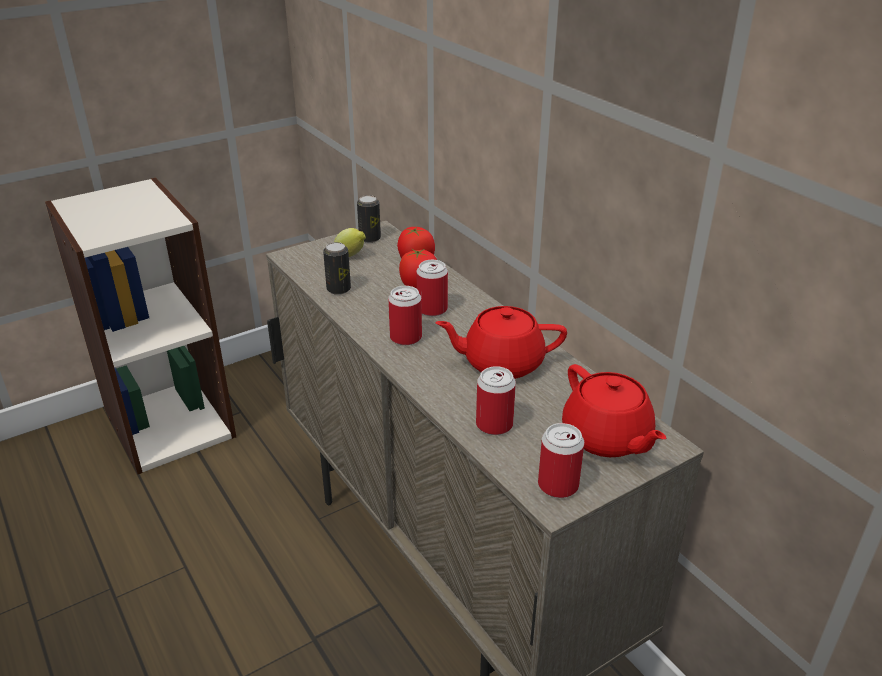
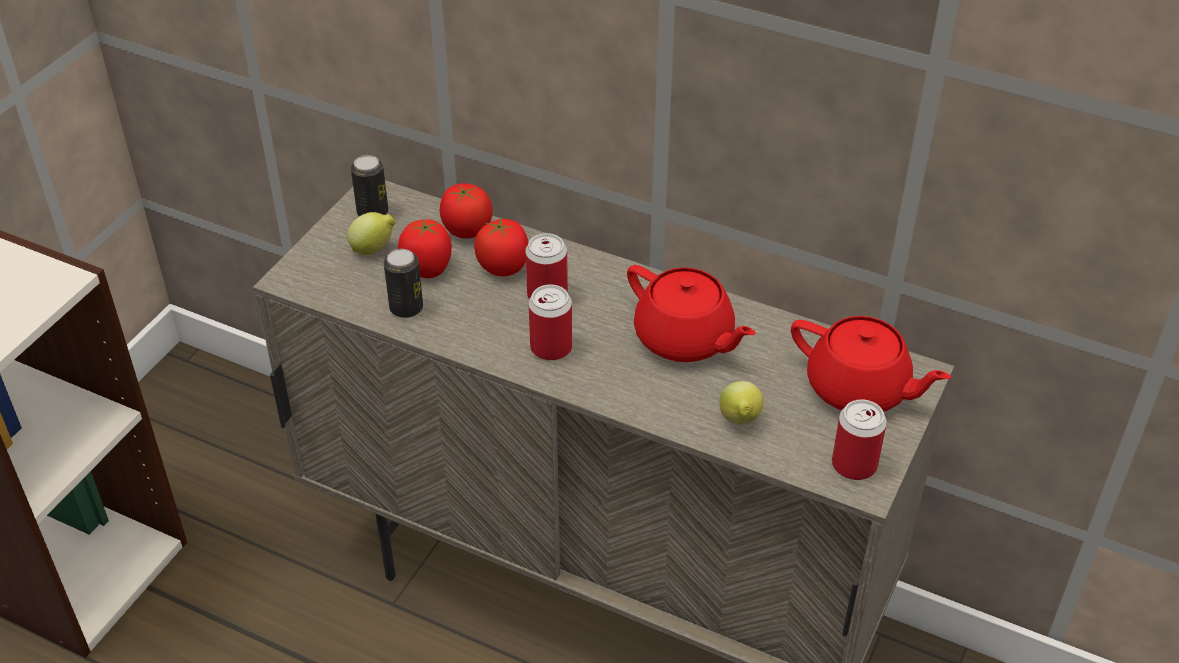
camera: 30 degrees left, 10 degrees up
red teapot [435,306,567,379] -> red teapot turned 105 degrees counterclockwise [627,265,756,362]
can [476,366,516,435] -> lemon [720,381,764,425]
none -> tomato [398,219,452,278]

